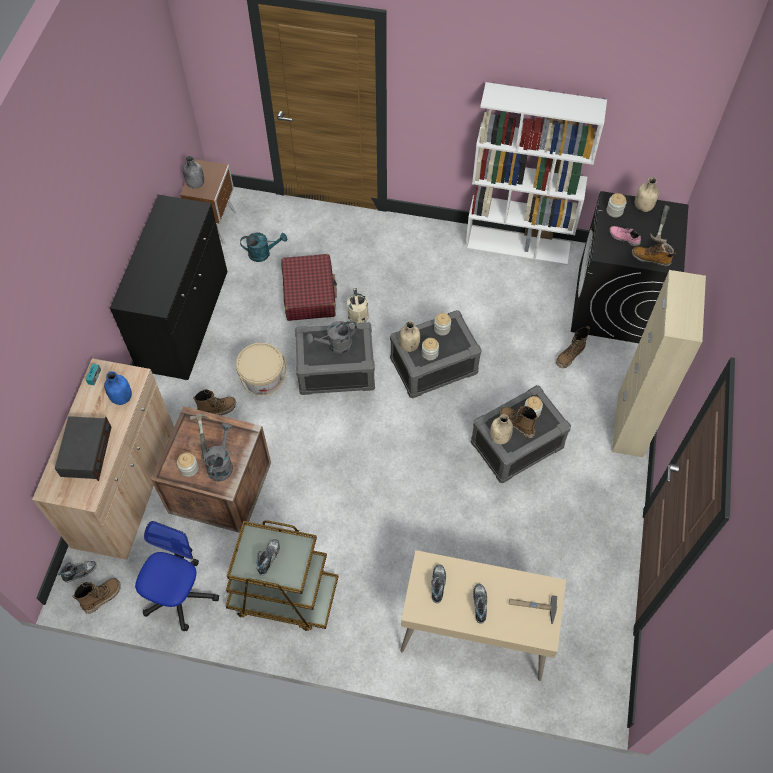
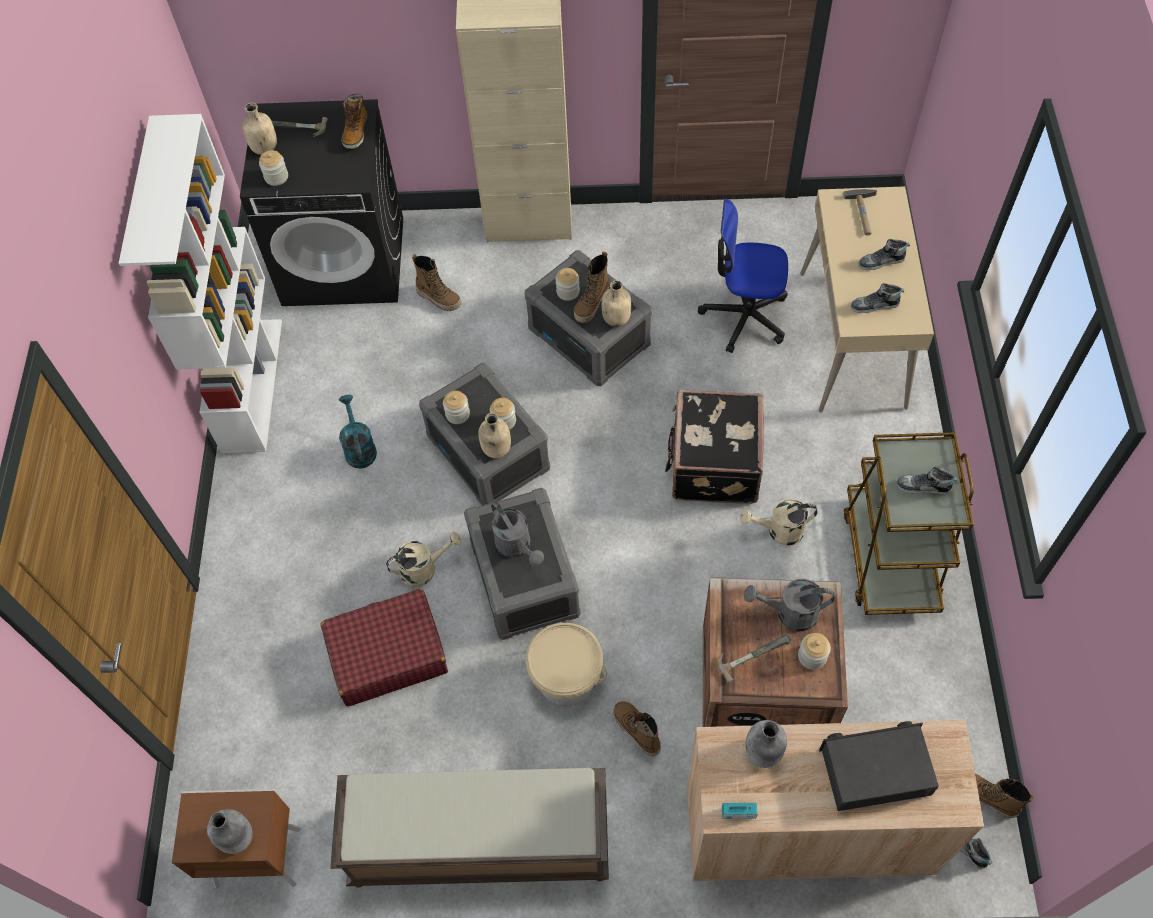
camera: 100 degrees left, 0 degrees up
blue bottle [104,371,132,405] -> grey bottle [745,720,787,768]
black cabinet [110,195,228,380] -> brown bench [330,768,609,888]
office chair [135,521,219,631] -> office chair moved to [698,199,788,353]
turquoise watering can [240,233,287,262] -> turquoise watering can moved to [339,394,377,469]
pink shoe [609,226,641,246] -> none
none -> black suitcase [665,389,764,504]
none -> beige watering can [740,499,817,545]

